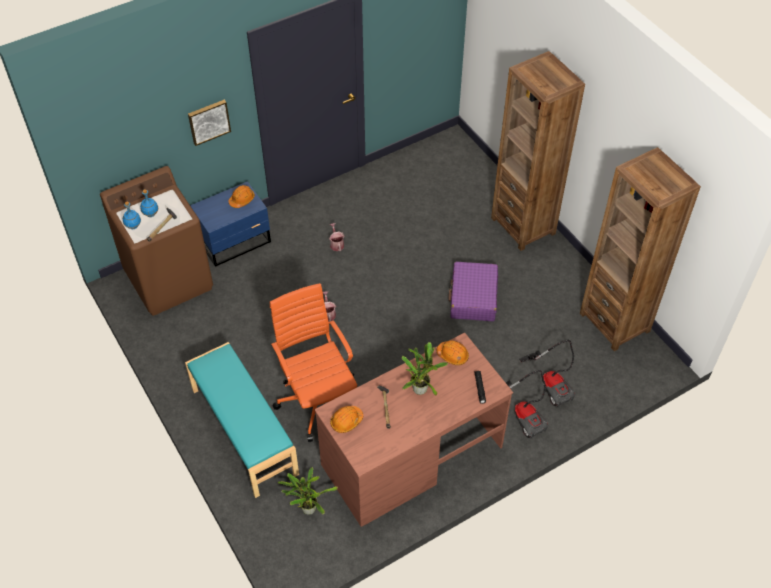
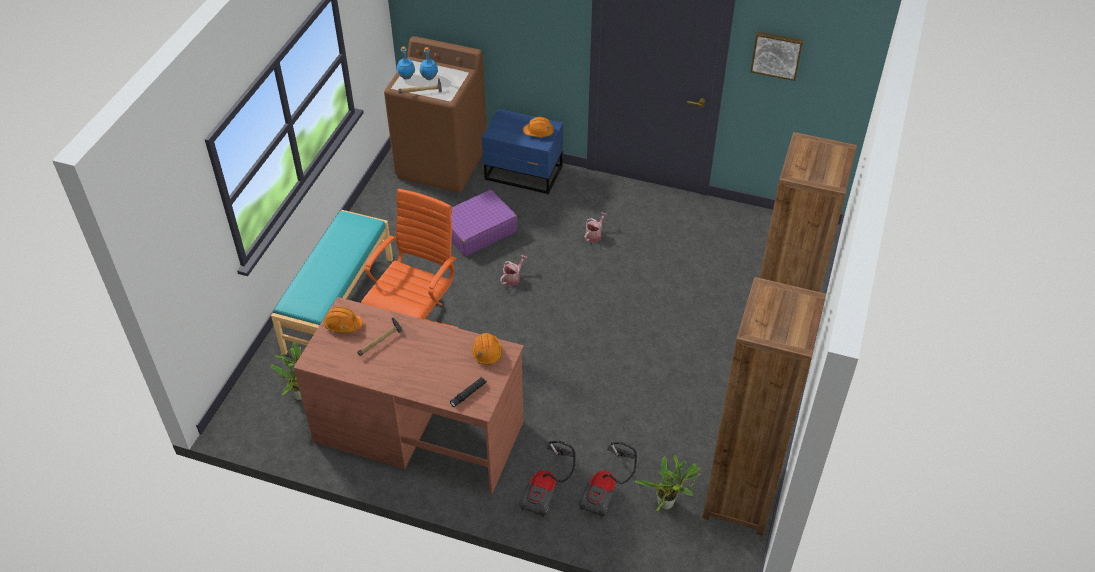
camera: 50 degrees right, 5 degrees down
picture [188,100,231,146] -> picture moved to [750,32,803,81]
potted plant [402,342,448,396] -> potted plant moved to [635,455,700,511]
purple suitcase [449,262,498,321] -> purple suitcase moved to [451,190,517,256]

